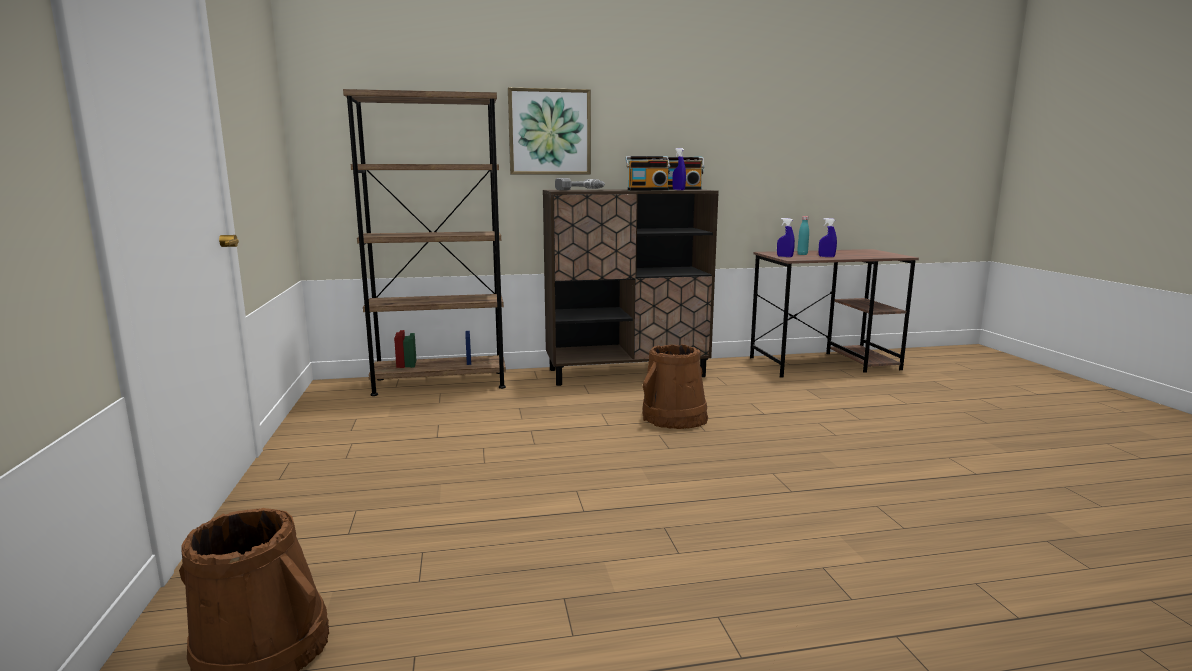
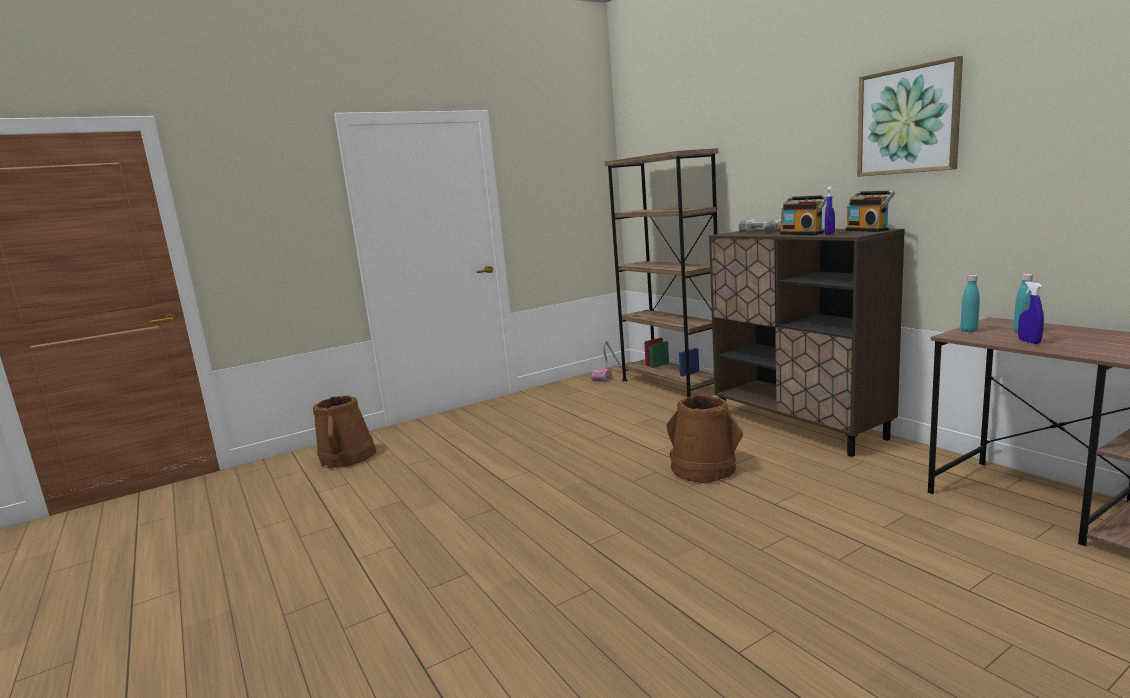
camera: 70 degrees right, 0 degrees up
picture [508,87,591,174] -> picture moved to [857,56,963,177]
blue spray bottle [777,218,795,257] -> turquoise bottle [960,275,980,332]
none -> vacuum cleaner [591,340,622,382]

